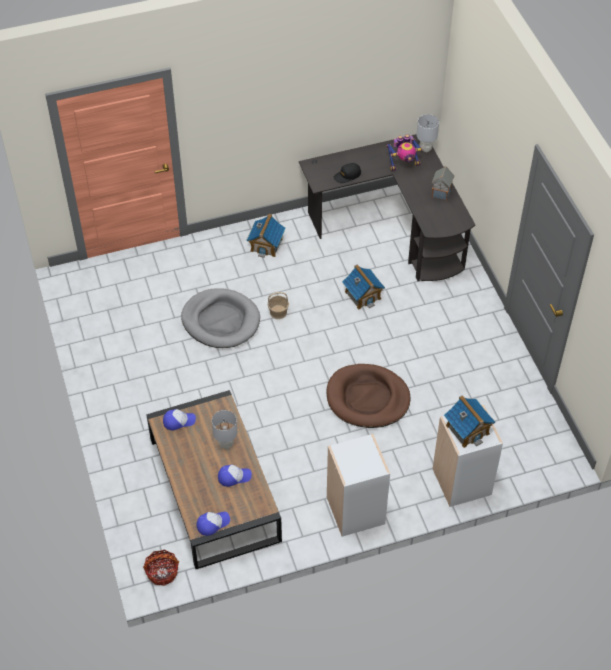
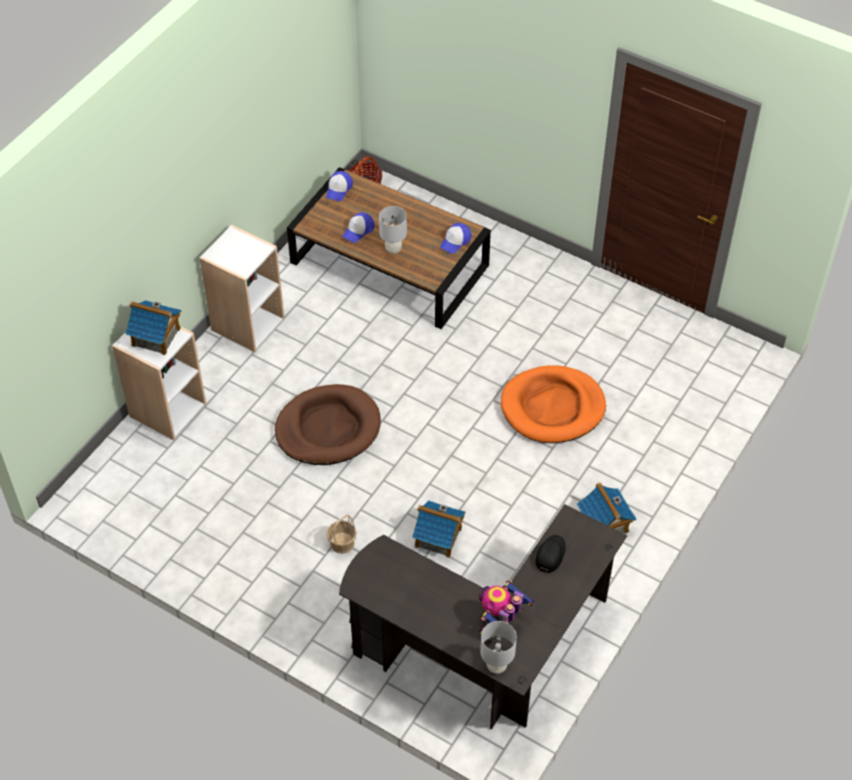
camera: 140 degrees right, 0 degrees up
grey dog bed [181,288,260,348] -> orange dog bed [501,365,606,443]
basket [268,292,289,319] -> basket moved to [326,515,357,554]
toy house [431,166,454,201] -> none

